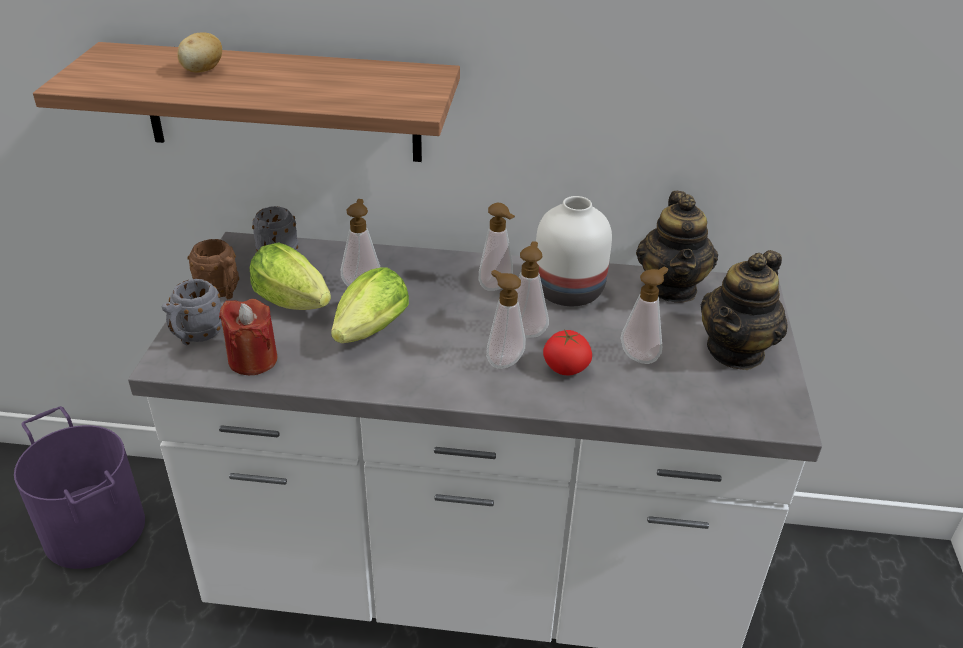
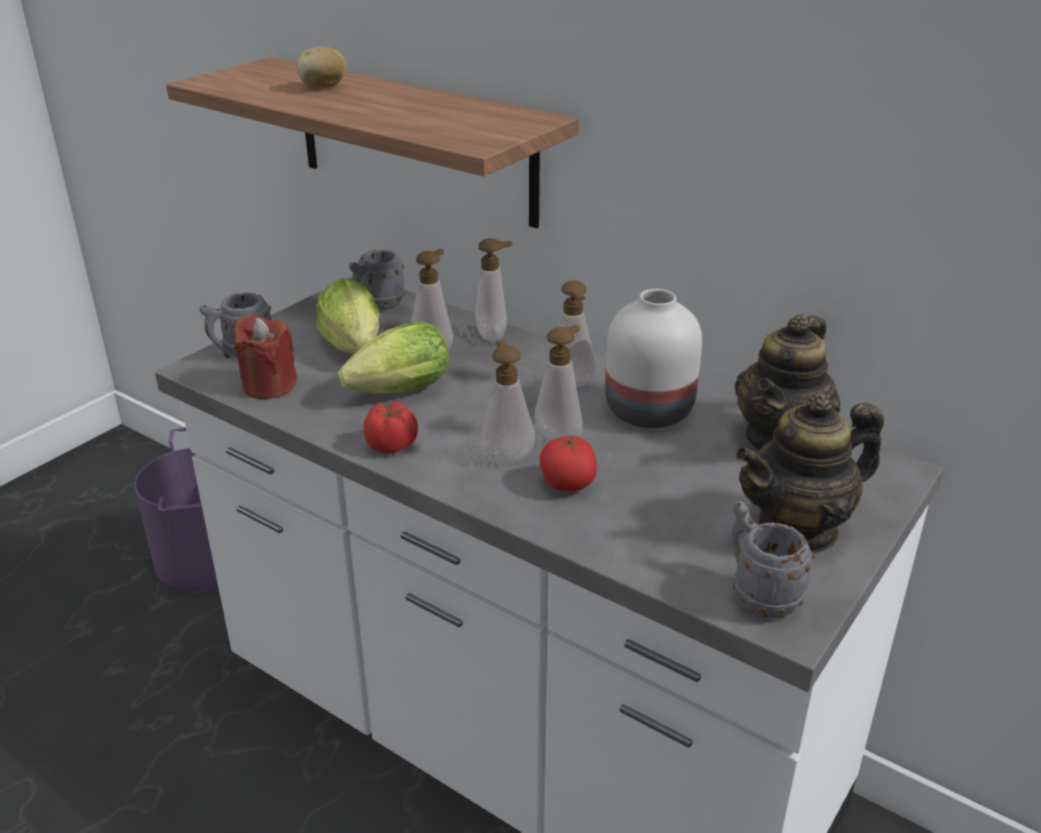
camera: 30 degrees right, 5 degrees down
brown mug [188,239,239,299] -> none
soap dispenser [620,267,668,364] -> soap dispenser moved to [475,238,513,342]
none -> tomato [363,402,418,454]
none -> grey mug [731,501,814,618]

